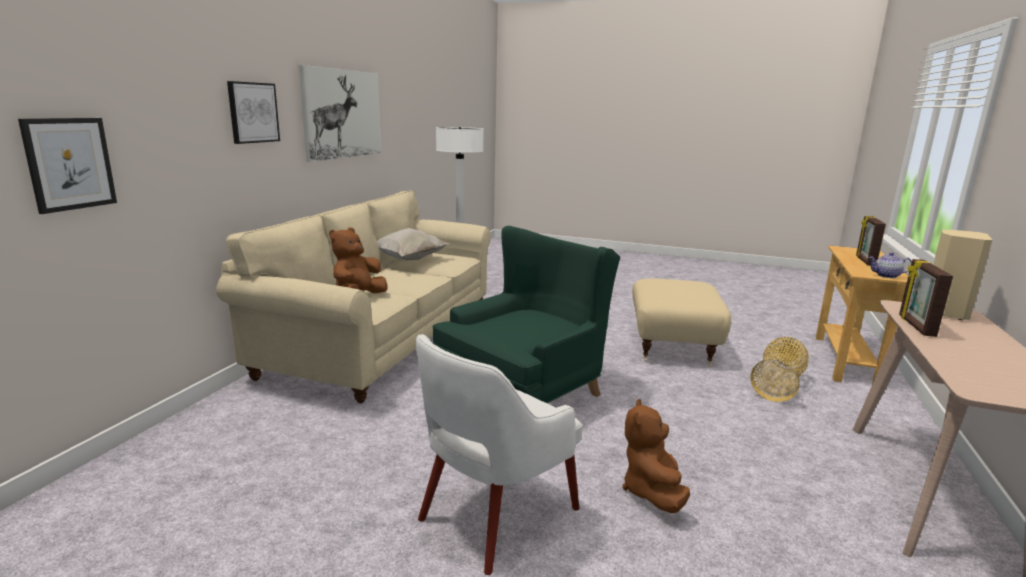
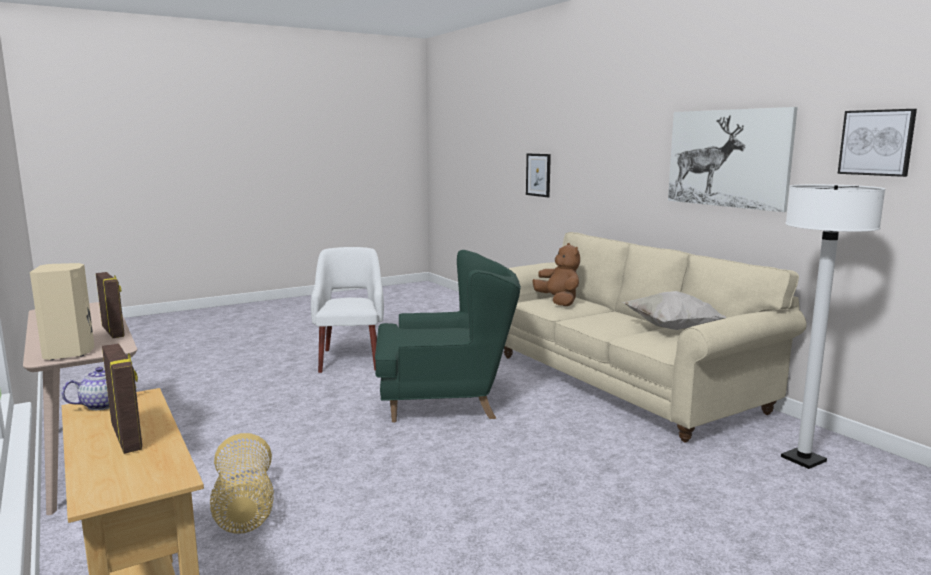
camera: 130 degrees right, 5 degrees down
picture [227,81,280,144] -> picture moved to [838,109,917,177]
green armchair [432,226,620,403] -> green armchair turned 90 degrees counterclockwise [375,250,521,422]
brown plush toy [622,399,690,513] -> none
beige ottoman [632,279,731,367] -> none

